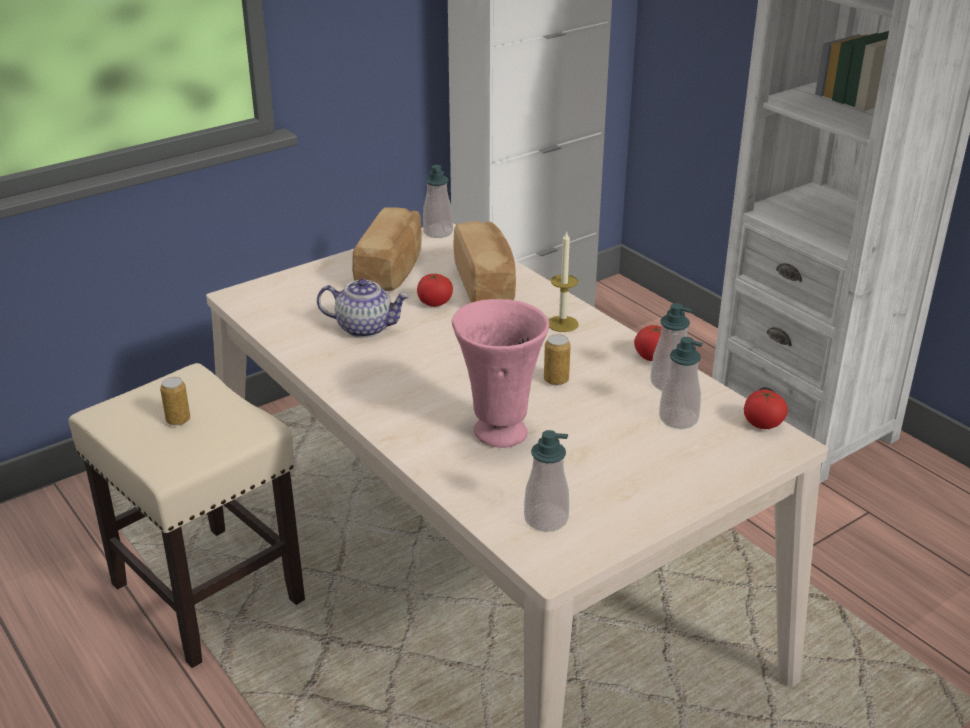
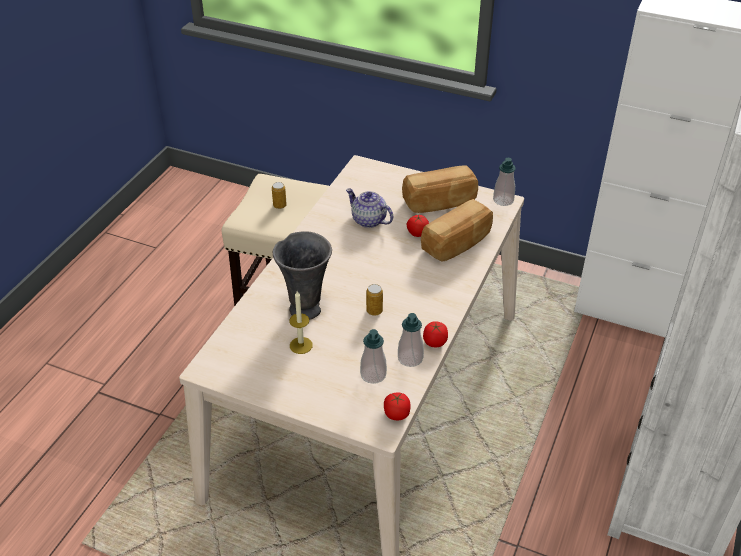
camera: 60 degrees right, 10 degrees up
teapot [317,278,410,338] -> teapot turned 150 degrees clockwise [346,188,393,228]
pink vase [452,299,549,448] -> grey vase [273,231,332,320]
soap dispenser [524,430,569,532] -> none
candle [548,230,578,332] -> candle moved to [289,291,313,354]

